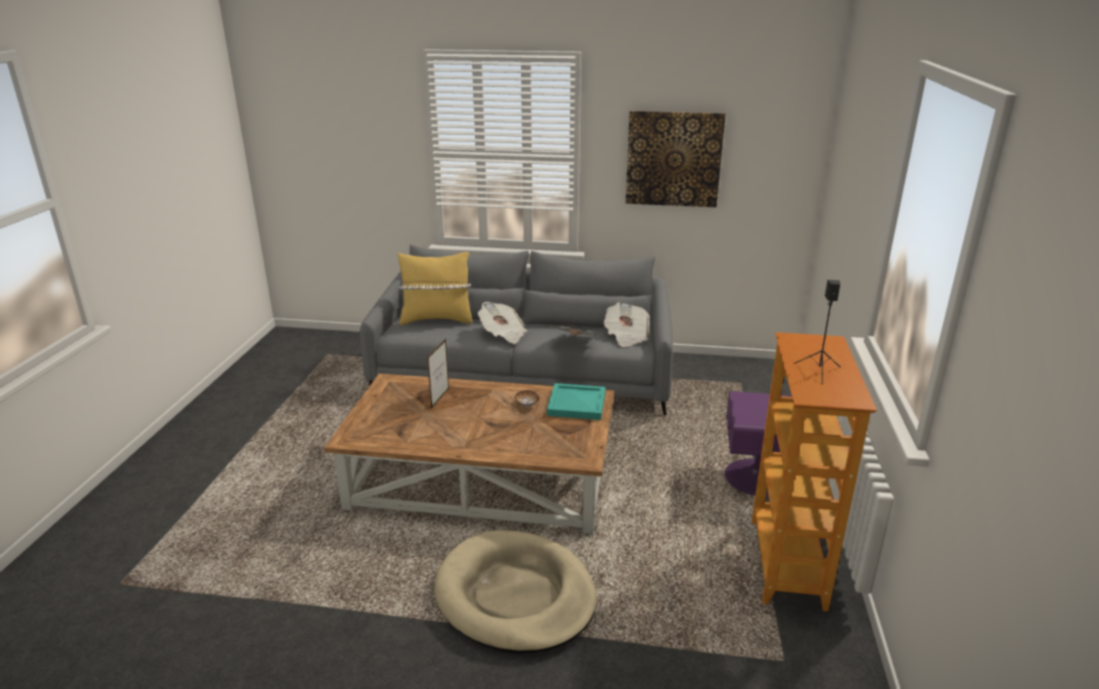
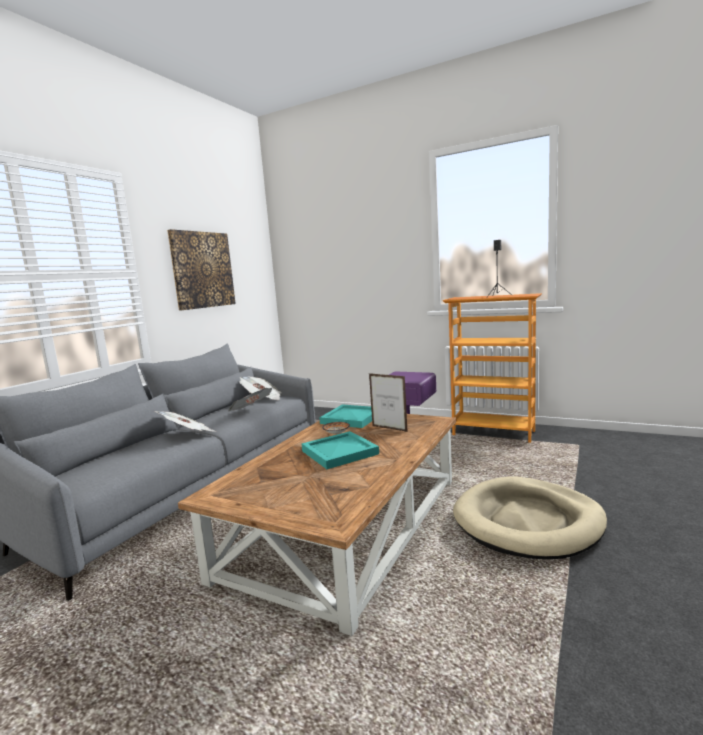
camera: 70 degrees left, 15 degrees down
yellow pillow [398,252,472,325] -> none
picture frame [427,339,449,409] -> picture frame moved to [369,373,407,432]
none -> turquoise tray [302,431,379,469]

